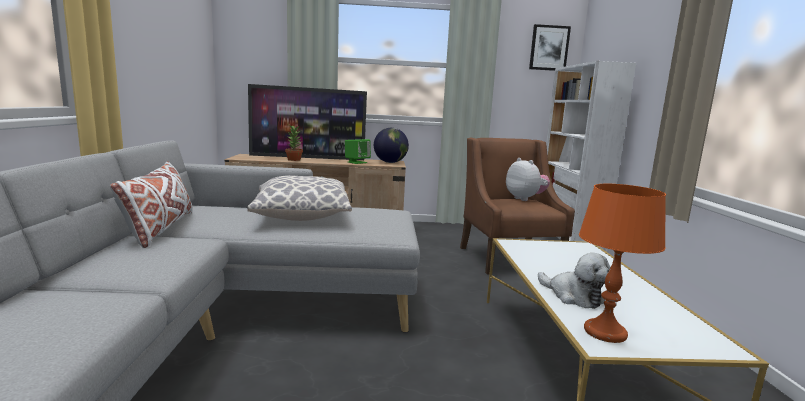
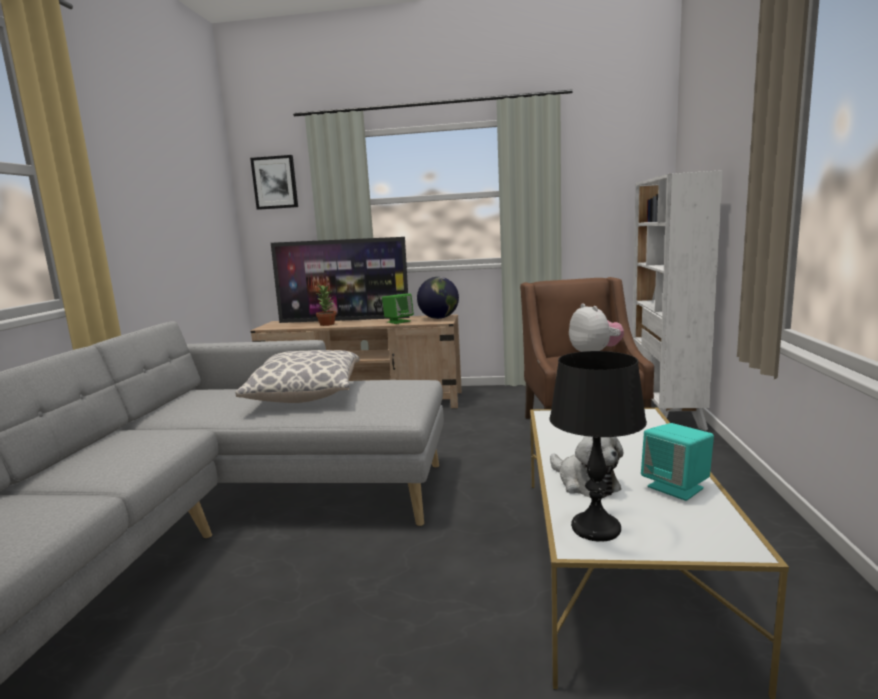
camera: 10 degrees right, 0 degrees up
white pillow [110,161,193,248] -> none
picture [529,24,571,71] -> picture moved to [250,155,298,210]
orange table lamp [579,184,666,343] -> black table lamp [549,351,647,542]
none -> turquoise speaker [641,423,714,501]

